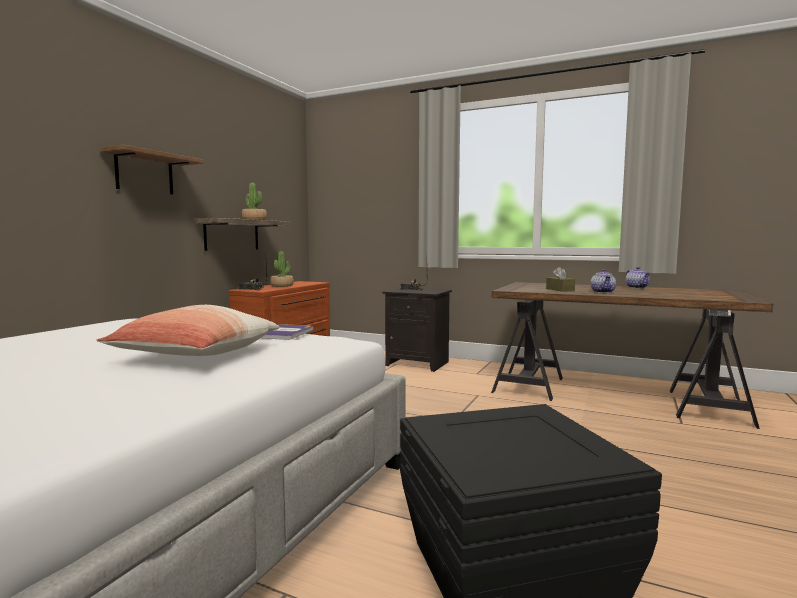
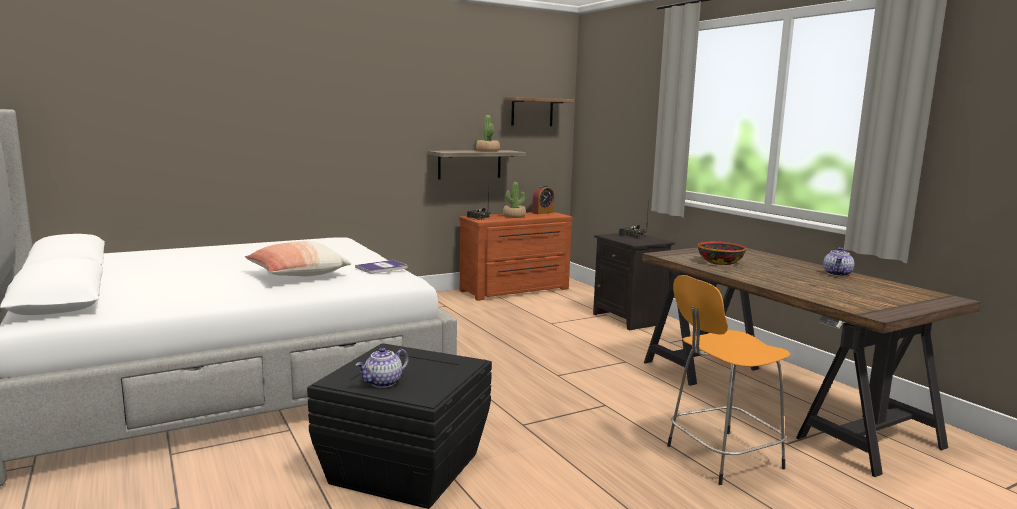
camera: 35 degrees right, 5 degrees up
shelf [100,145,204,195] -> shelf moved to [503,97,575,126]
brown tissue box [546,267,575,292] -> bowl [698,242,746,265]
teapot [591,269,616,293] -> teapot moved to [356,348,409,388]
none -> alarm clock [532,185,554,214]
none -> orange stool [667,275,790,485]

